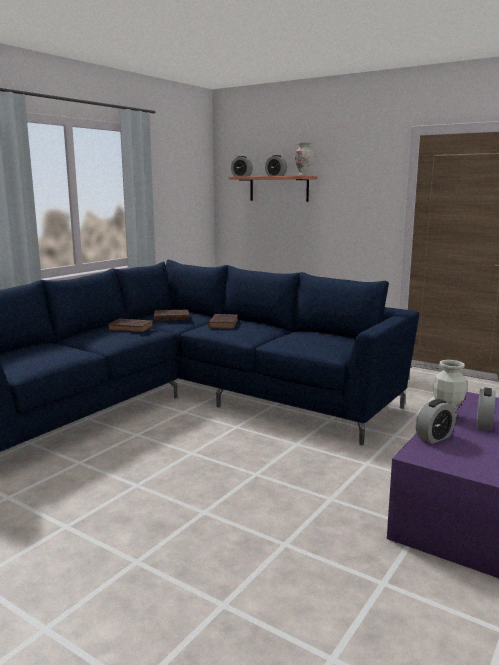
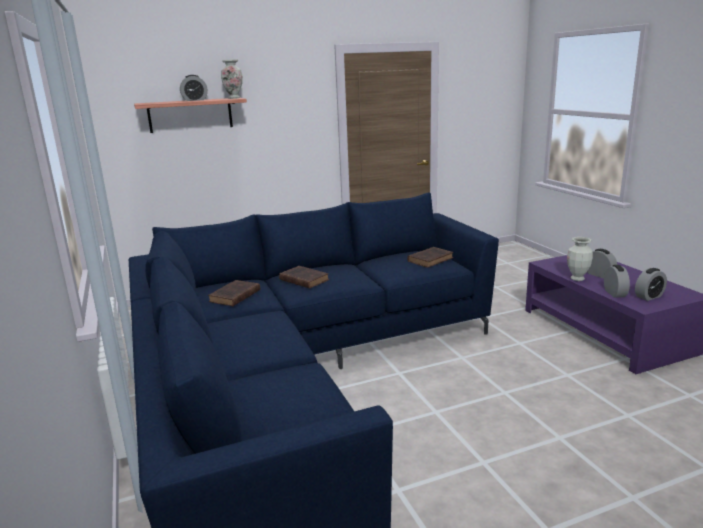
camera: 55 degrees left, 5 degrees up
brown book [108,319,153,332] -> brown book moved to [407,247,453,268]
alarm clock [231,156,253,176] -> alarm clock moved to [635,268,667,301]

